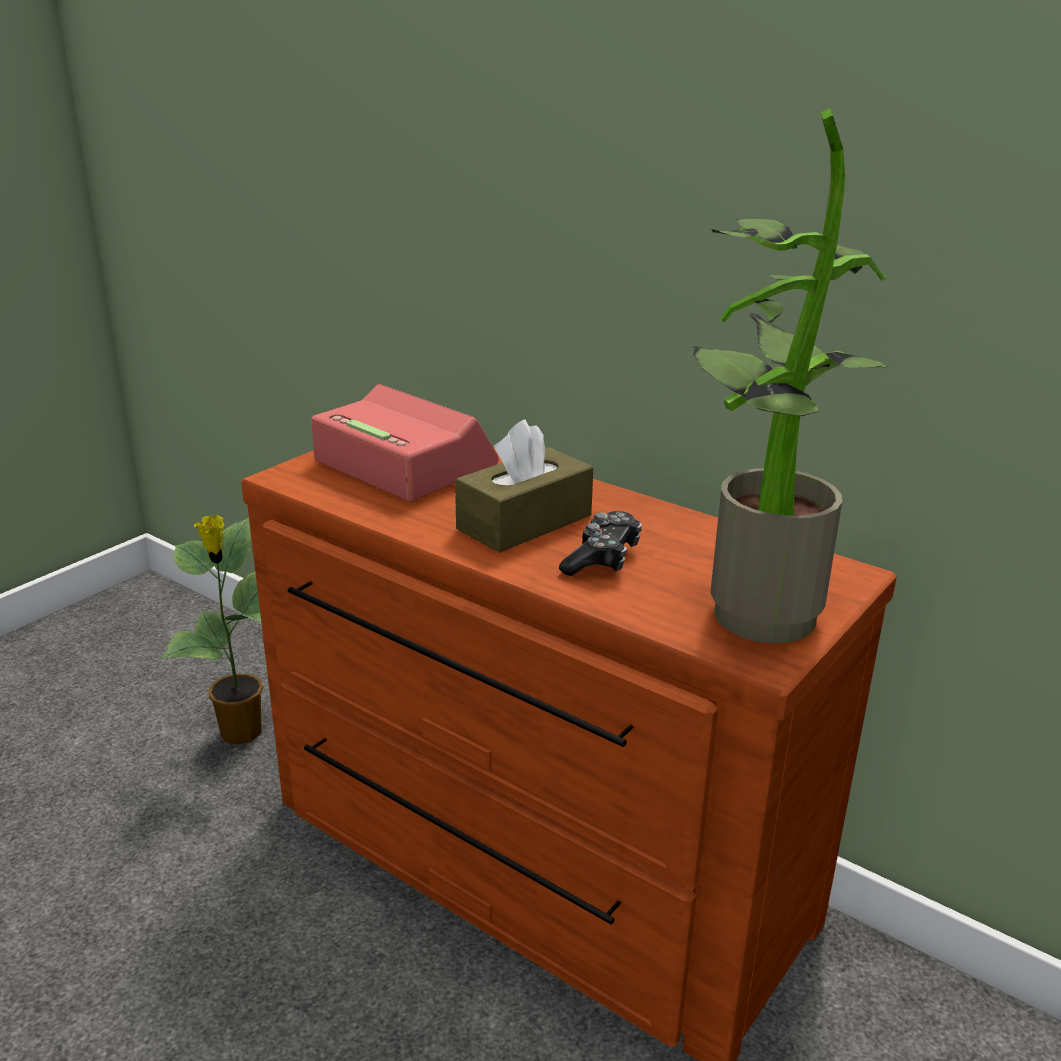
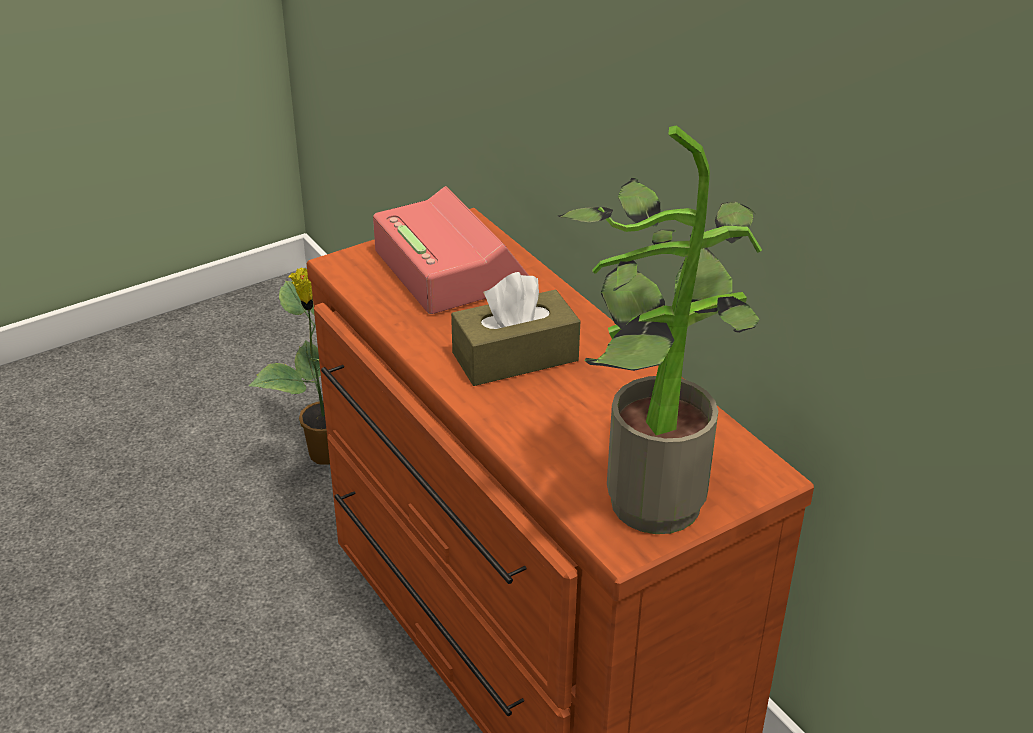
camera: 20 degrees right, 10 degrees up
game controller [559,511,642,576] -> none

